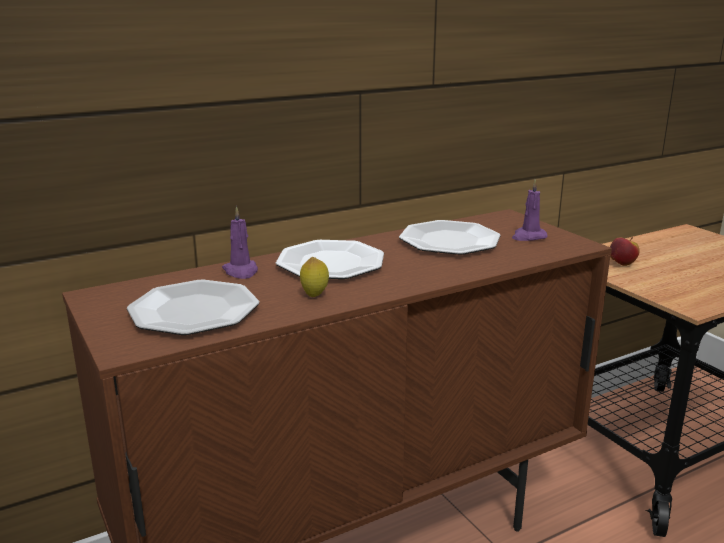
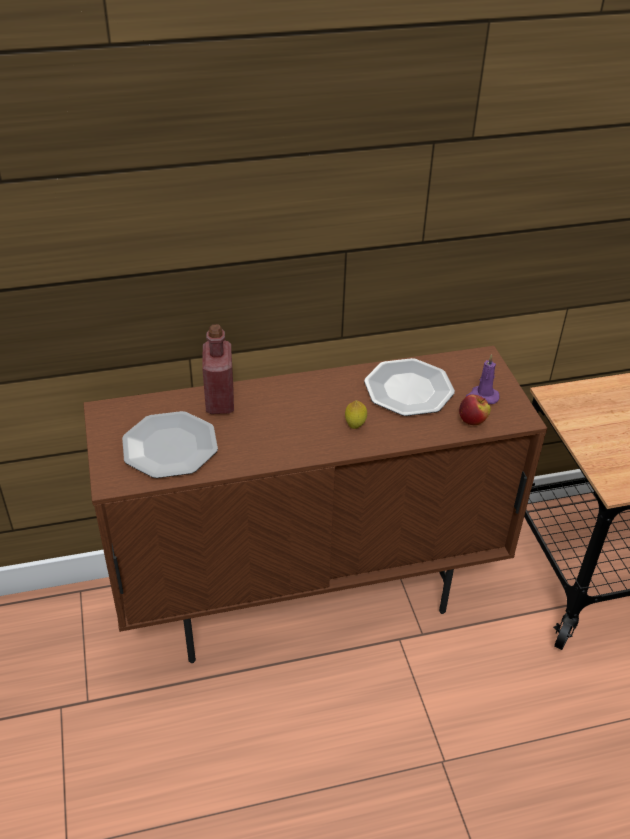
camera: 15 degrees right, 20 degrees up
purple candle [222,206,258,279] -> red bottle [202,325,234,414]
plate [276,240,384,279] -> none
lemon [300,257,329,297] -> lemon moved to [345,400,367,429]
apple [610,237,640,266] -> apple moved to [459,394,491,425]

